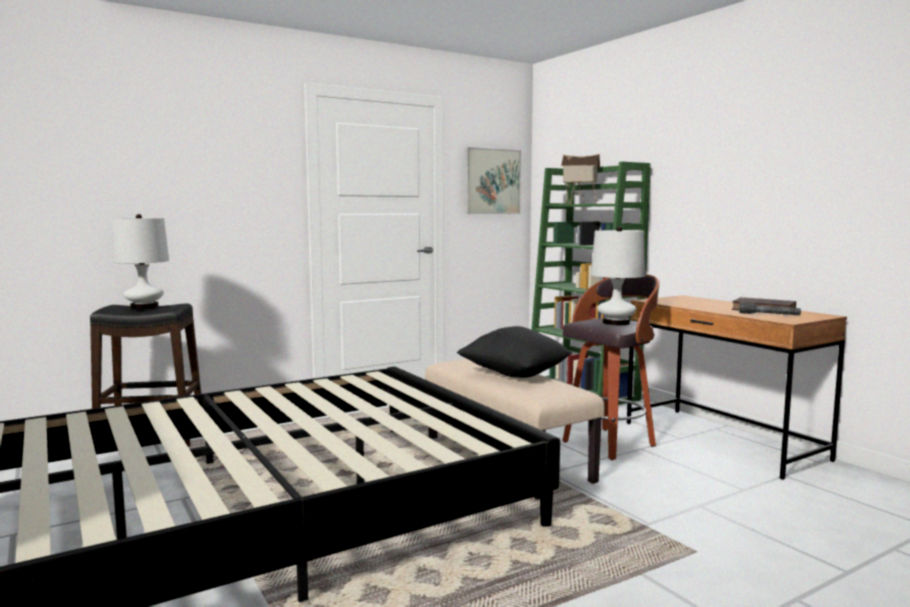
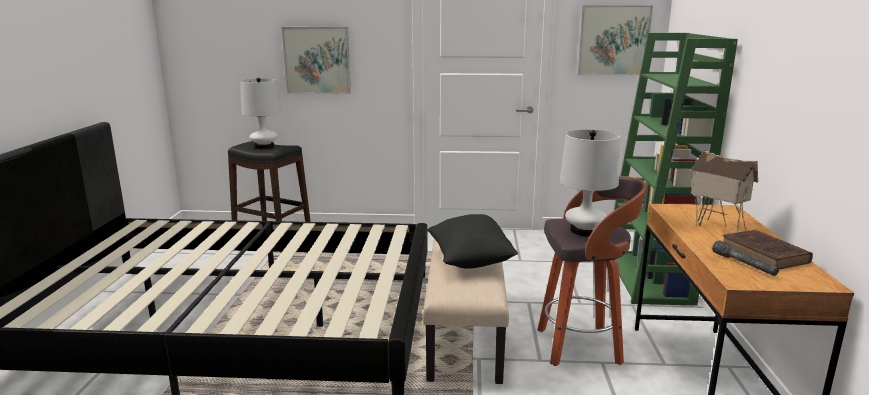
camera: 35 degrees right, 10 degrees up
toy house [561,154,600,204] -> toy house moved to [691,150,758,232]
none -> picture [282,27,351,94]

